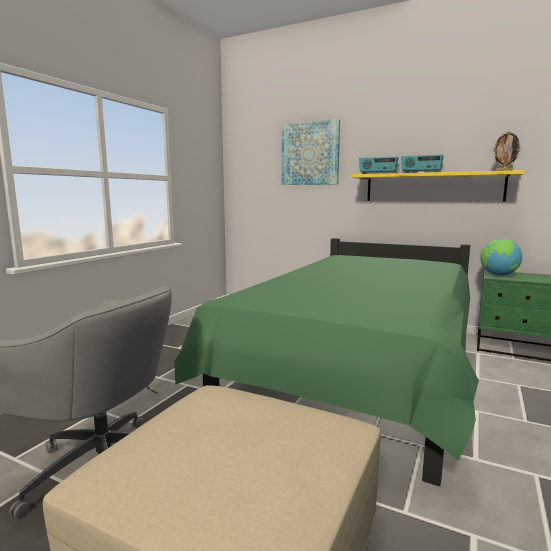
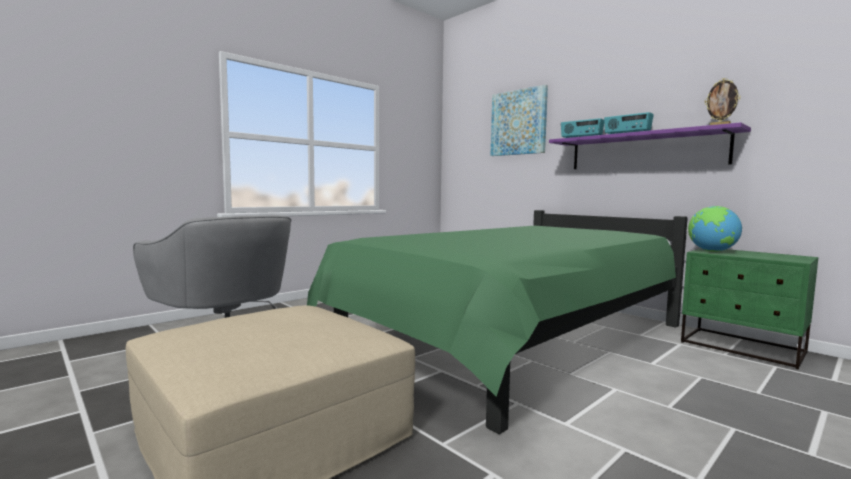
camera: 20 degrees right, 5 degrees down
yellow shelf [351,170,525,202] -> purple shelf [549,122,751,169]

